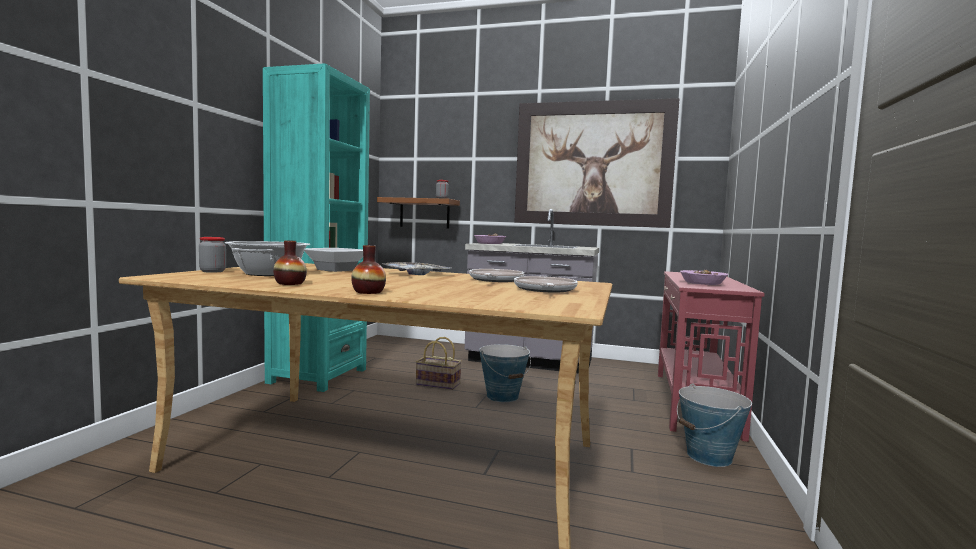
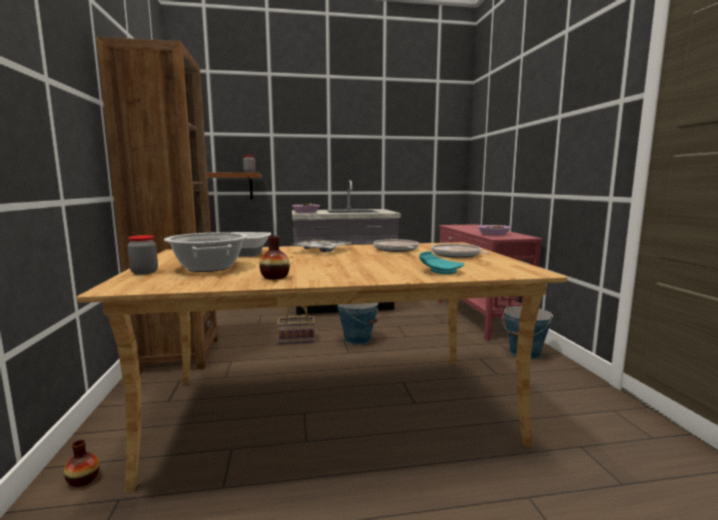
camera: 25 degrees left, 5 degrees up
turquoise bookcase [263,63,370,392] -> brown bookcase [96,37,218,373]
vase [351,245,386,294] -> vase moved to [64,440,100,487]
picture [515,98,680,228] -> none
none -> turquoise plate [419,251,464,274]

